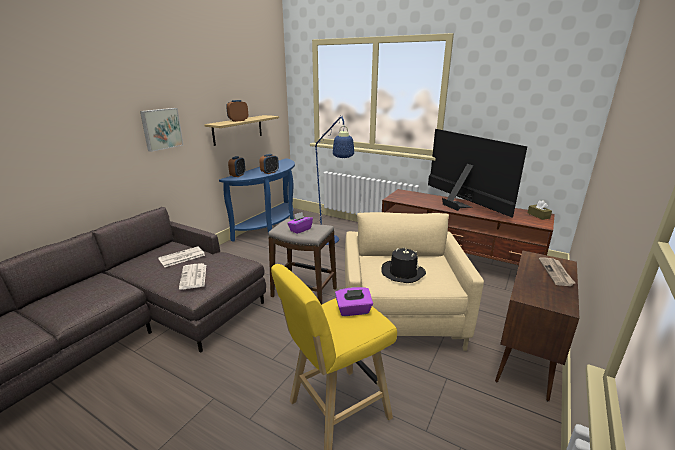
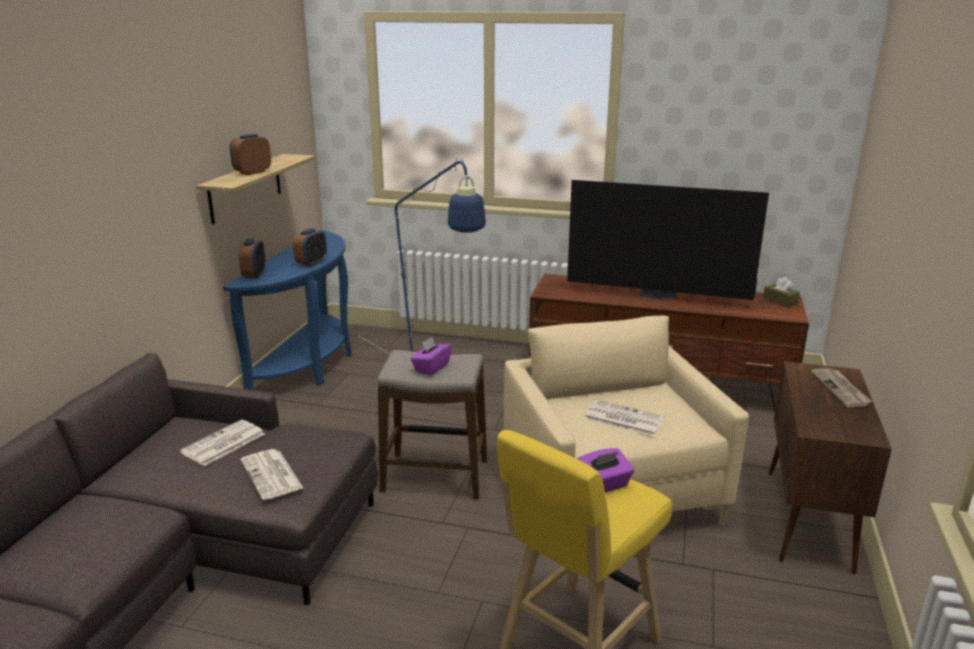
camera: 15 degrees left, 0 degrees up
picture [140,108,183,152] -> none
black hat [381,247,426,283] -> newspaper [584,400,665,436]
television [428,129,527,218] -> television turned 150 degrees clockwise [567,180,769,301]

